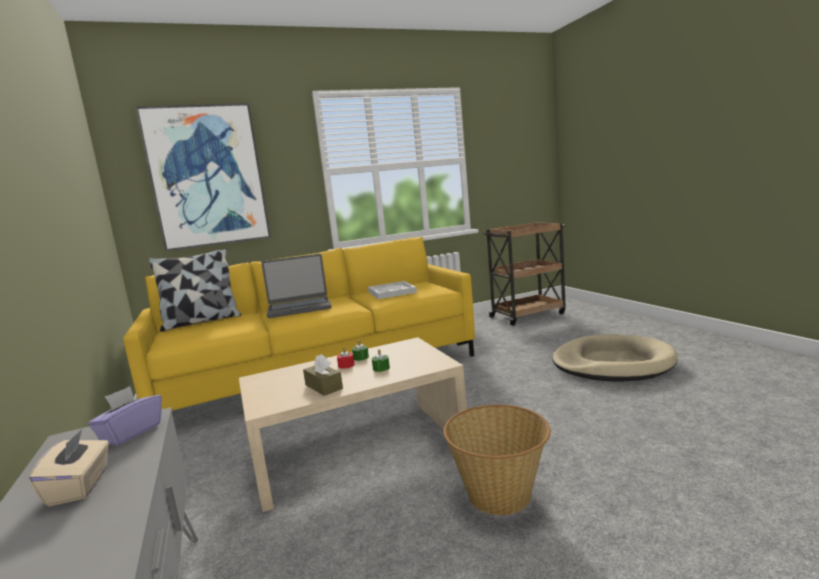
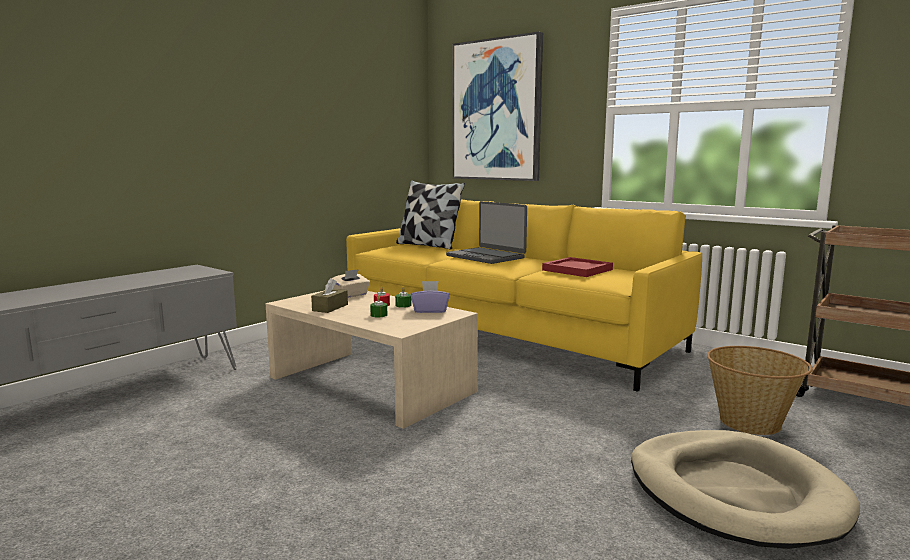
camera: 60 degrees right, 0 degrees up
beige tissue box [29,429,109,506] -> beige tissue box moved to [332,269,370,298]
purple tissue box [88,386,162,446] -> purple tissue box moved to [411,281,450,313]
white tray [368,281,417,299] -> red tray [542,257,613,277]
basket [443,404,551,515] -> basket moved to [707,346,812,435]

